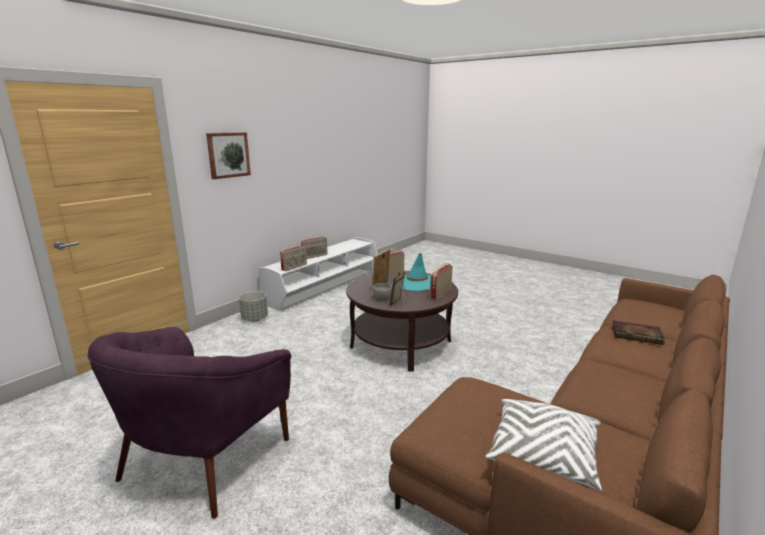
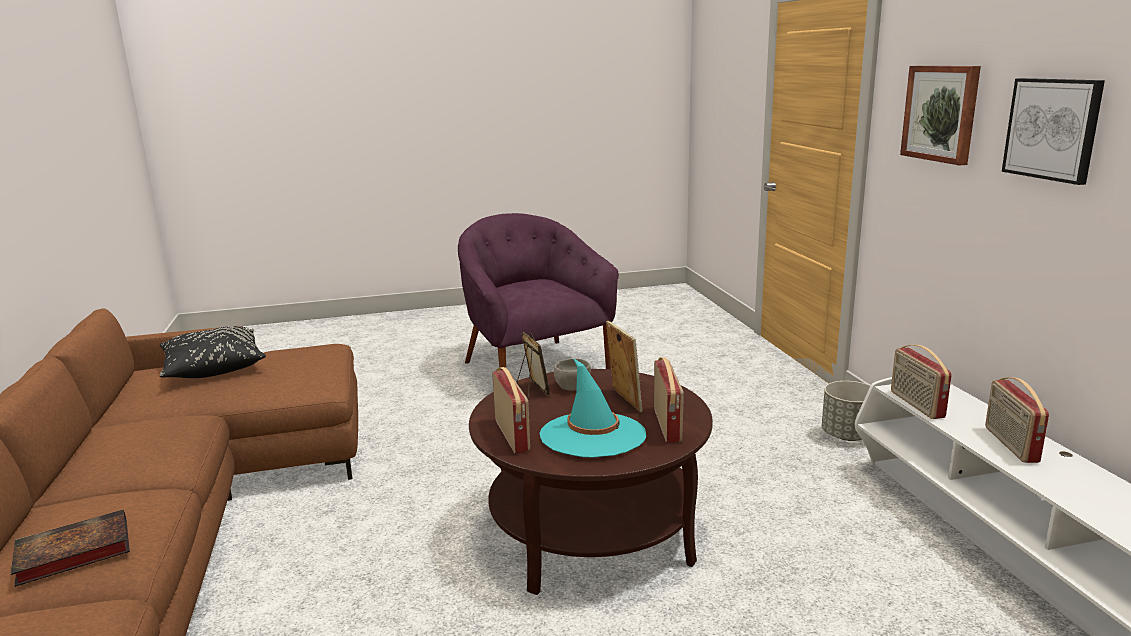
camera: 130 degrees right, 0 degrees up
white pillow [485,399,602,491] -> black pillow [160,326,266,378]
none -> picture [1002,78,1105,185]

